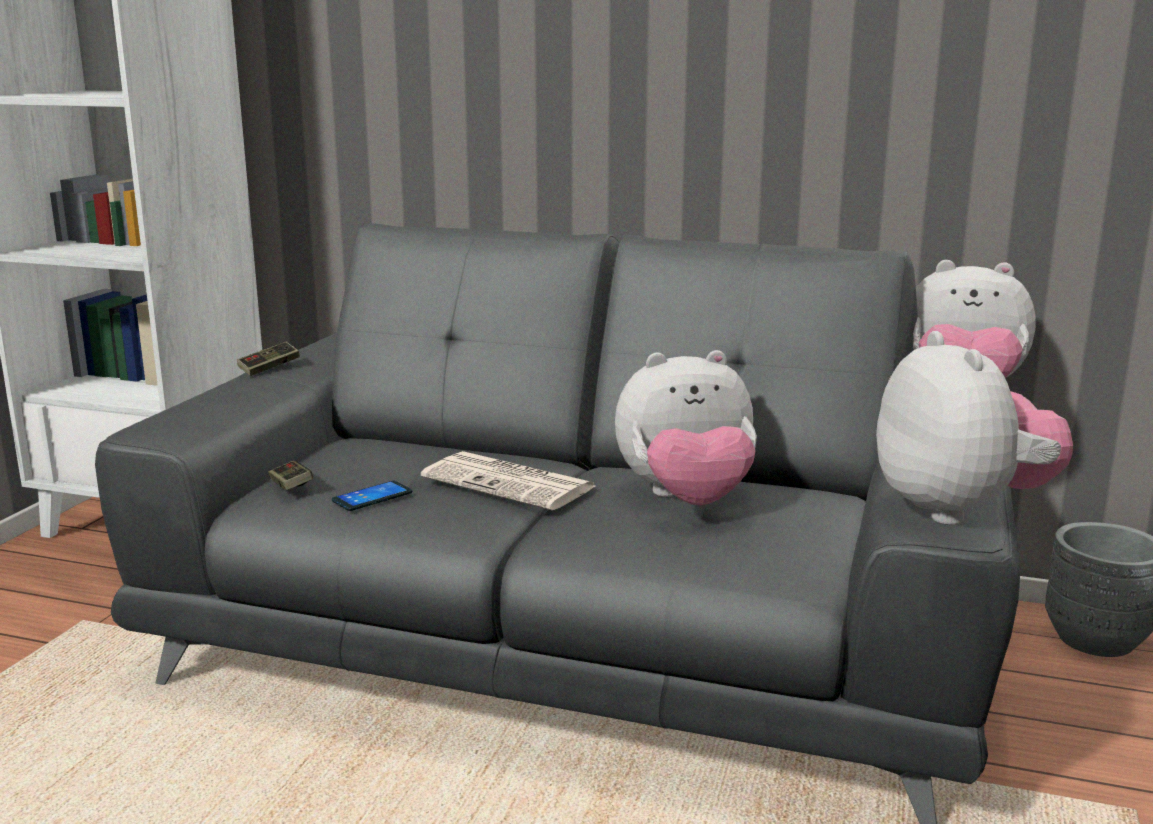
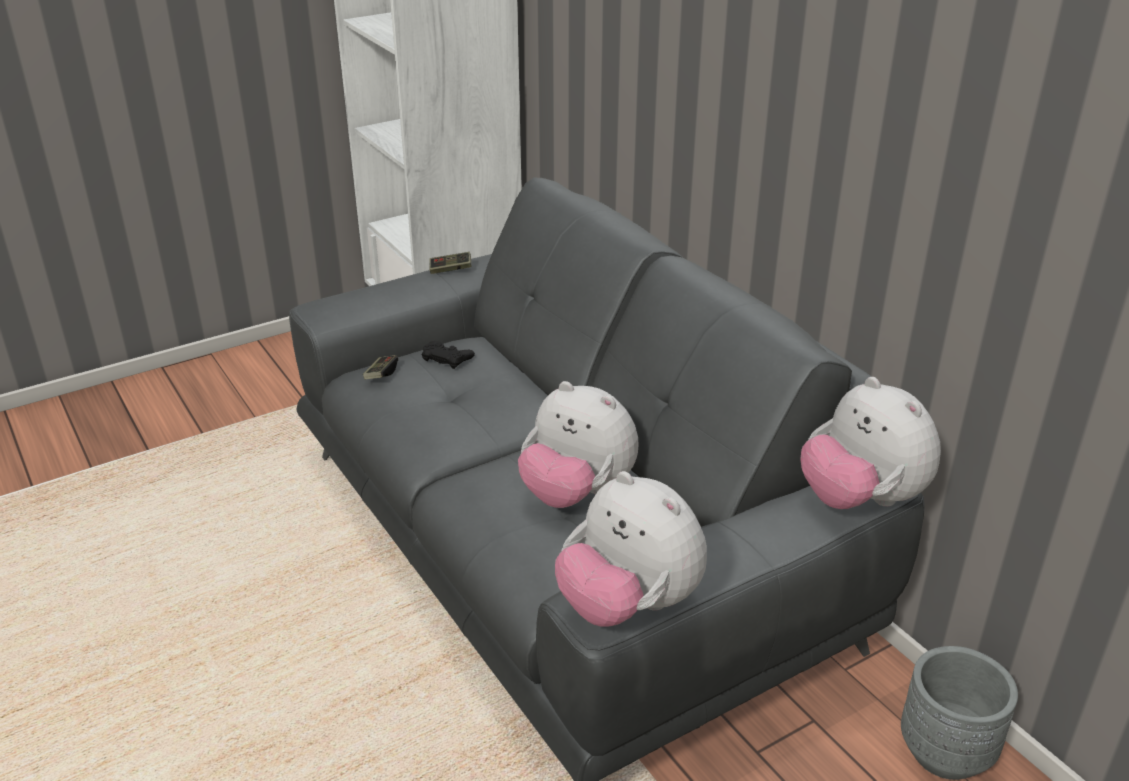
camera: 40 degrees right, 15 degrees up
phone [332,481,412,511] -> none
newspaper [421,451,595,510] -> none
plush toy [876,331,1073,525] -> plush toy turned 105 degrees clockwise [555,471,707,626]
none -> black game controller [422,341,475,369]

